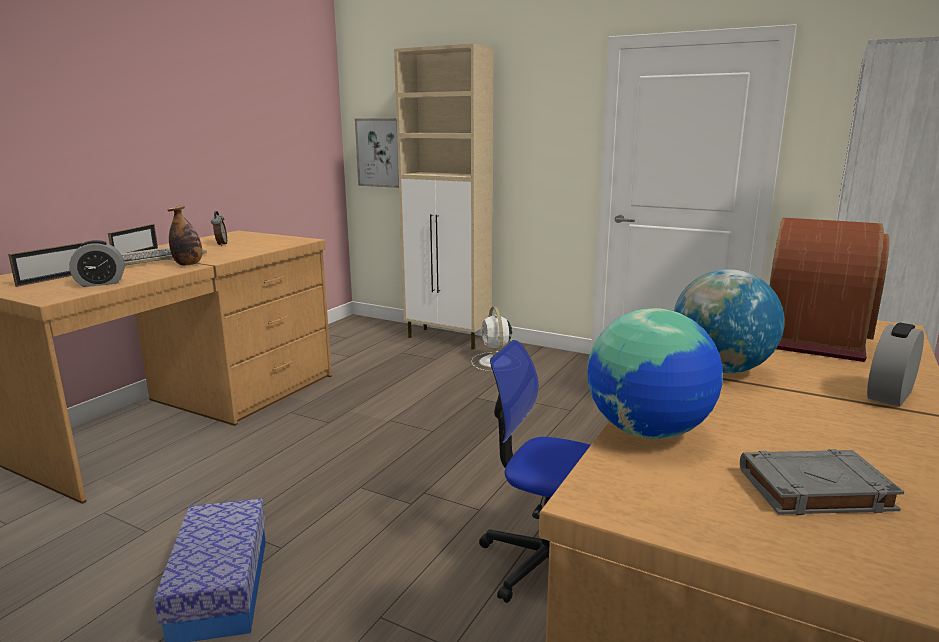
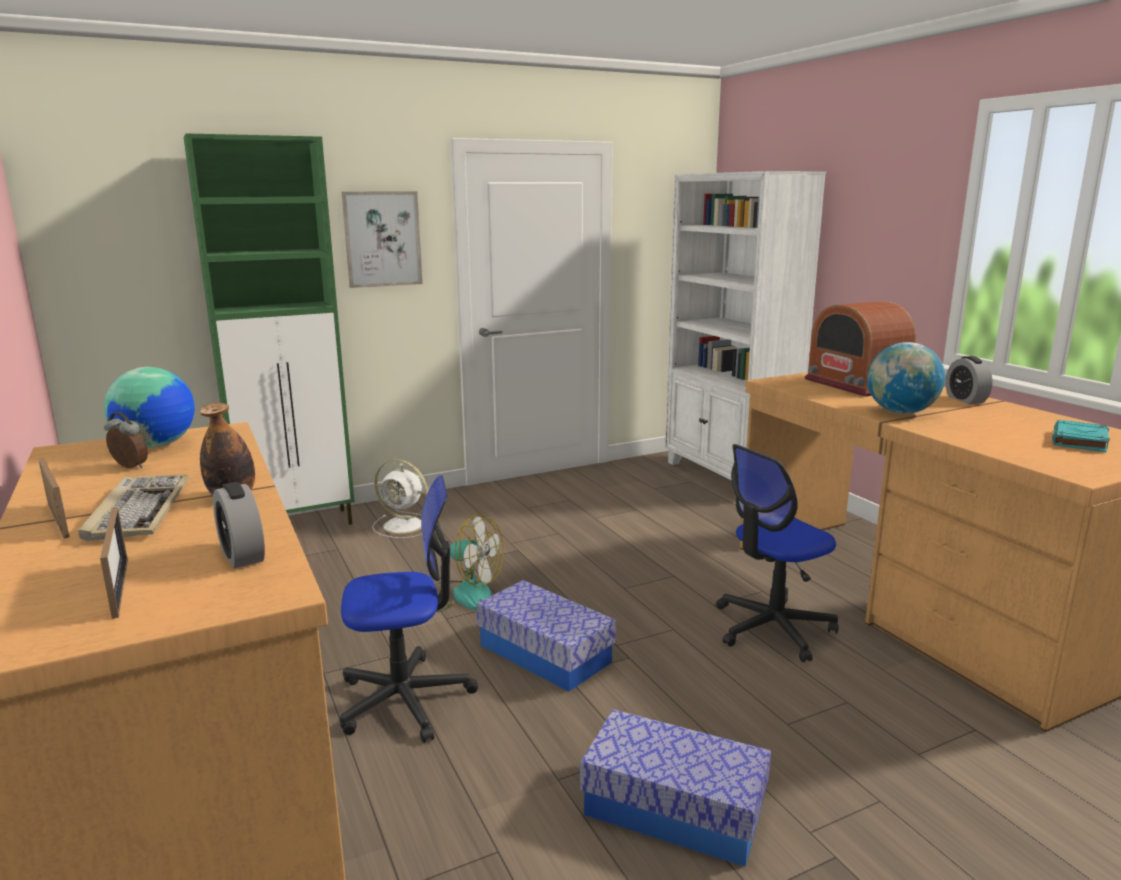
camera: 55 degrees left, 0 degrees up
alarm clock [69,240,124,287] -> alarm clock turned 135 degrees clockwise [213,482,265,568]
picture [355,118,399,188] -> picture moved to [341,191,423,288]
beige cabinet [394,44,493,350] -> green cabinet [184,133,355,525]
globe [587,308,723,439] -> globe moved to [104,367,195,448]
grey book [740,449,904,515] -> turquoise book [1052,420,1110,452]
none -> office chair [339,475,478,743]
none -> fan [436,514,504,612]
none -> storage box [476,580,616,692]

